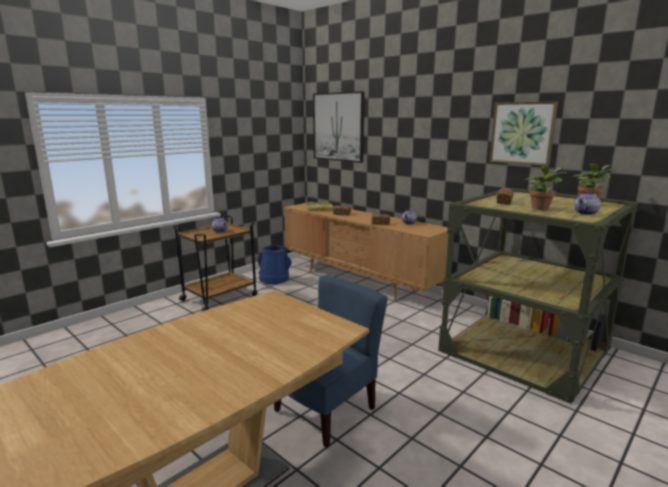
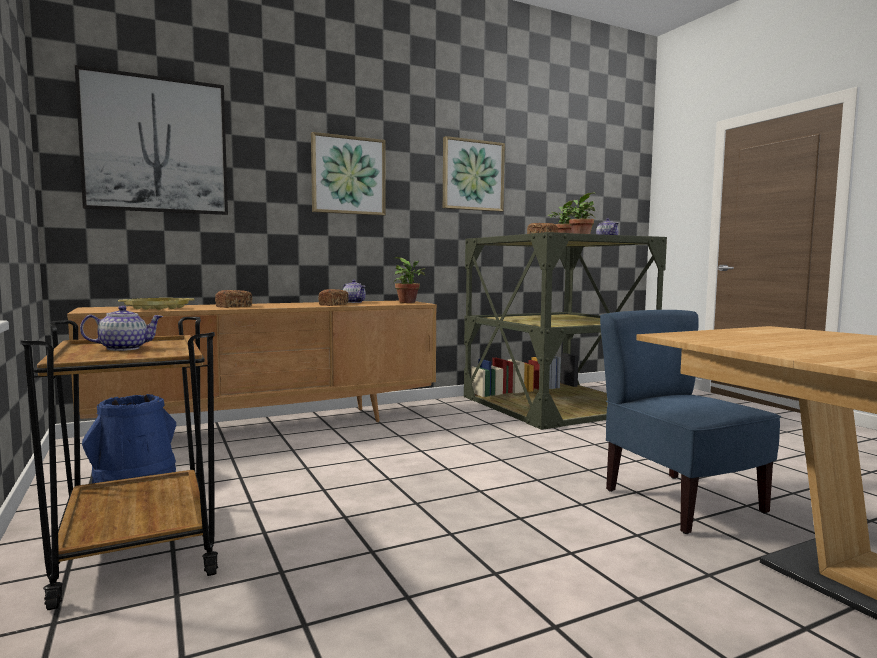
camera: 70 degrees left, 10 degrees down
none -> picture [311,132,386,216]
none -> potted plant [393,257,425,303]

